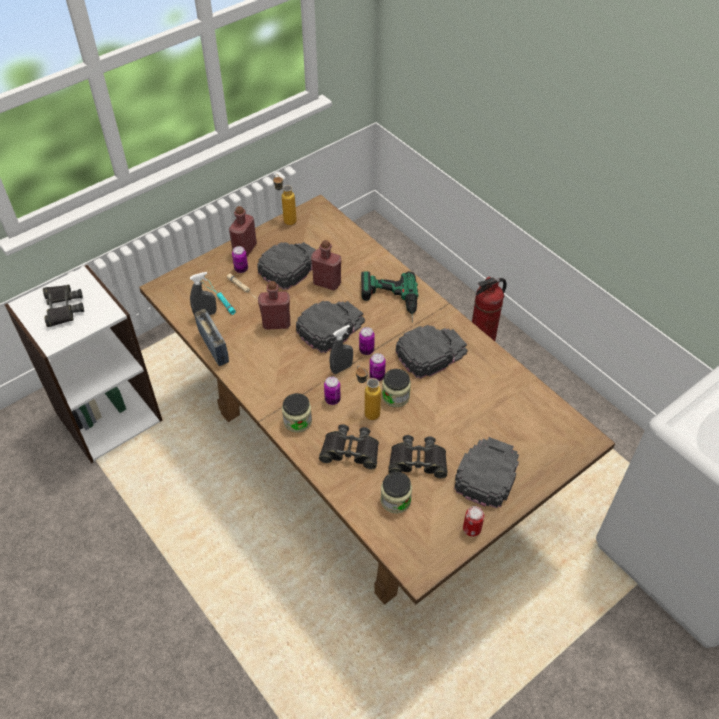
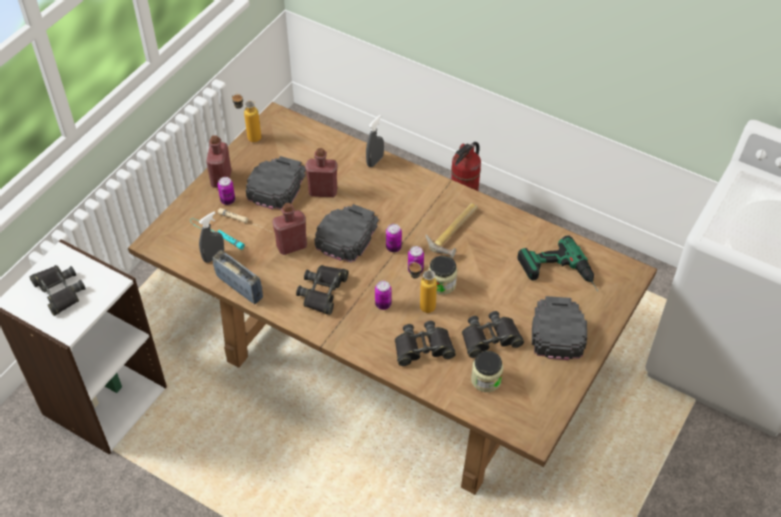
camera: 20 degrees left, 0 degrees up
jar [282,393,312,433] -> none
grey spray bottle [330,325,353,374] -> grey spray bottle moved to [366,115,384,167]
power drill [361,271,418,323] -> power drill moved to [517,235,599,292]
black cap [396,325,467,379] -> hammer [426,203,478,259]
can [463,506,484,537] -> none
none -> black binoculars [296,265,349,315]

